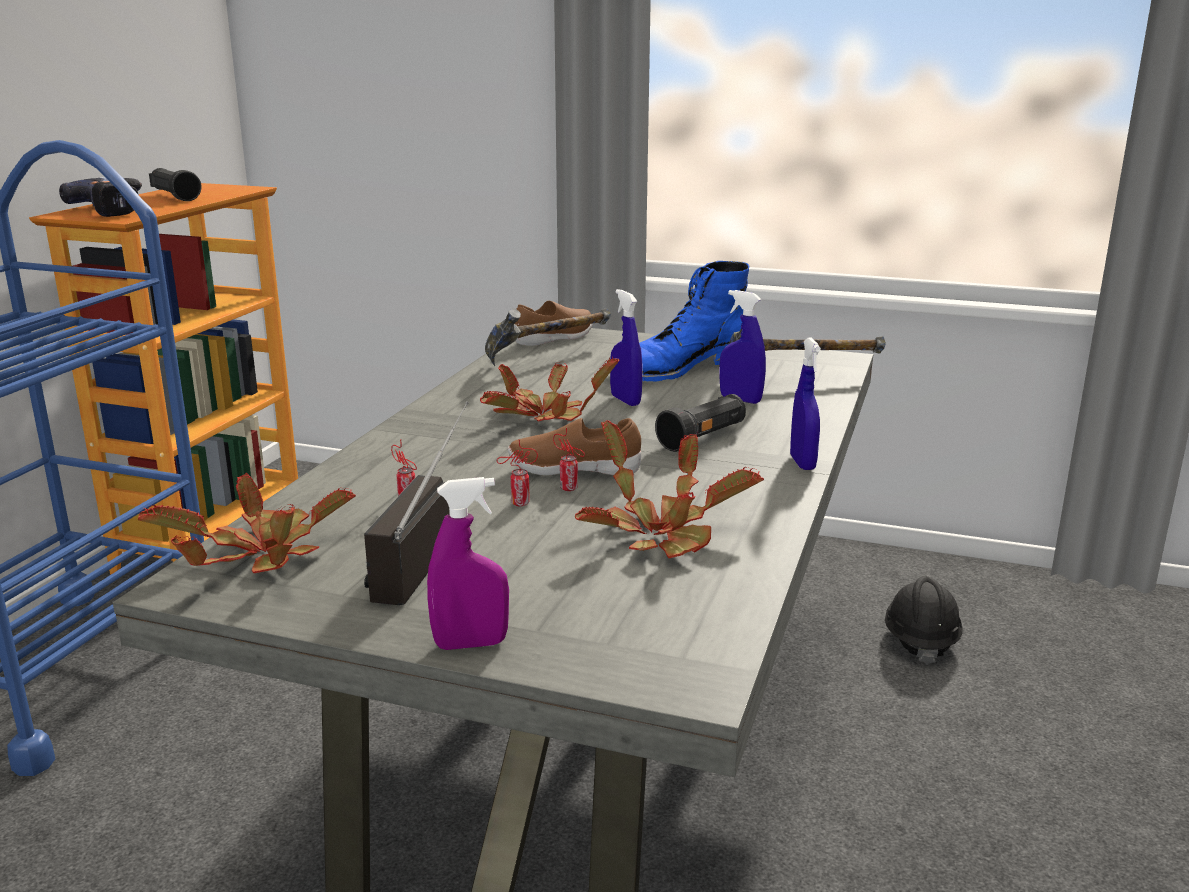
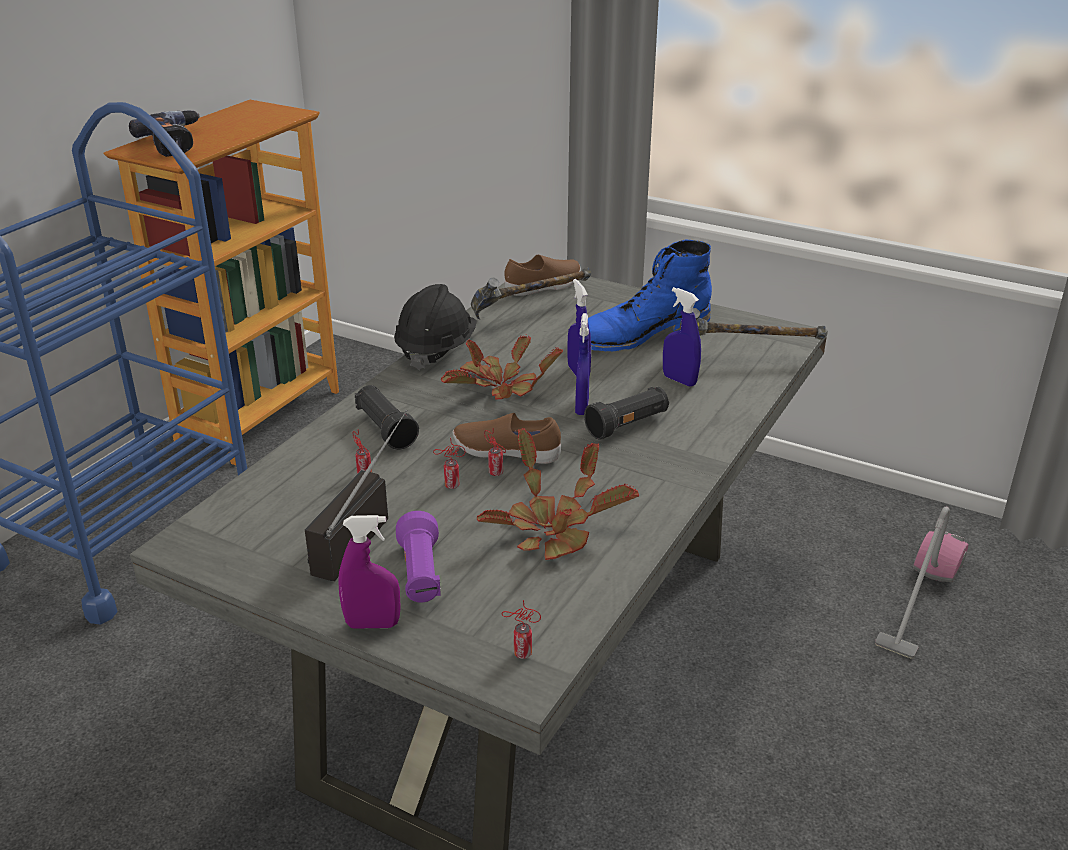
camera: 10 degrees right, 10 degrees up
potted plant [138,473,356,573] -> none
black flashlight [149,168,202,201] -> black flashlight moved to [355,385,419,450]
blue spray bottle [790,338,821,470] -> blue spray bottle moved to [575,313,590,415]
black hard hat [885,576,963,665] -> black hard hat moved to [394,284,477,370]
none -> purple flashlight [396,511,441,602]
none -> can [502,600,541,659]
none -> vacuum cleaner [875,507,968,659]

